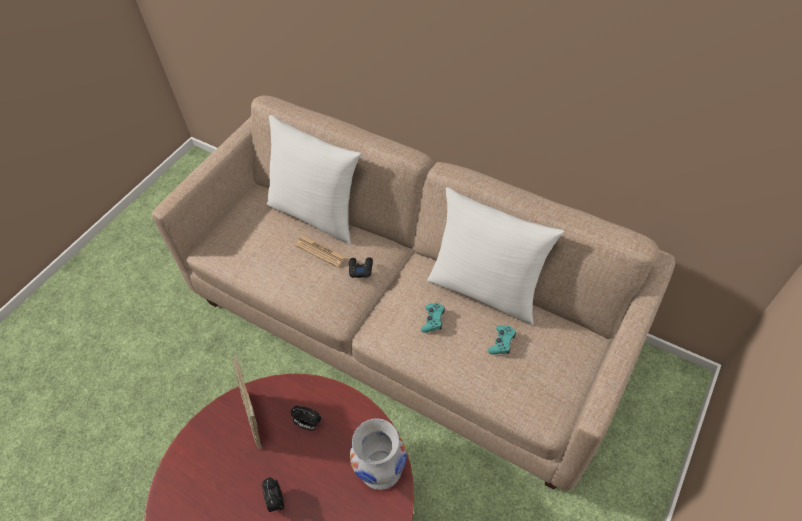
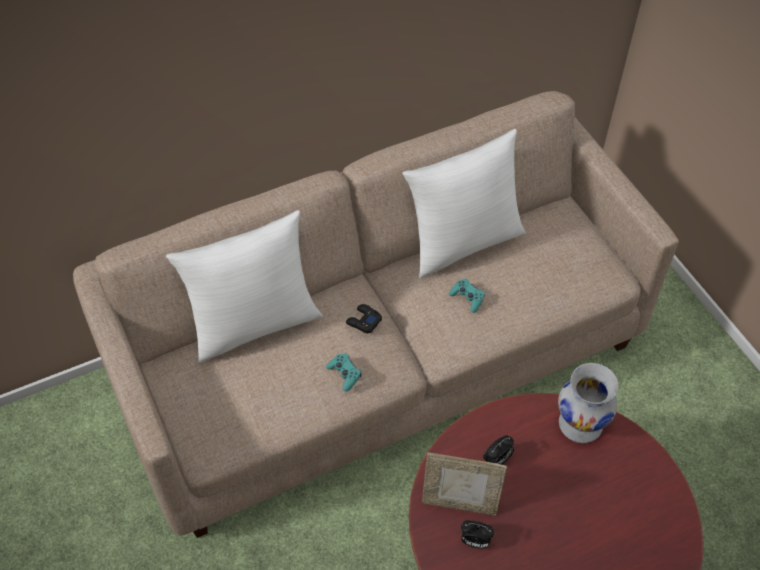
camera: 60 degrees left, 0 degrees up
alarm clock [262,478,284,512] -> alarm clock moved to [461,520,494,549]
newspaper [295,236,346,267] -> none
turquoise game controller [488,326,516,355] -> turquoise game controller moved to [326,353,361,391]

